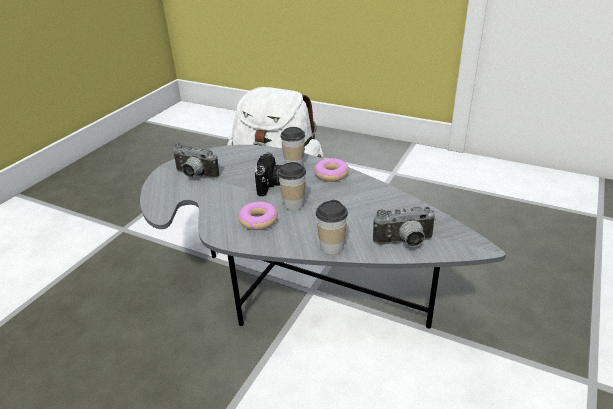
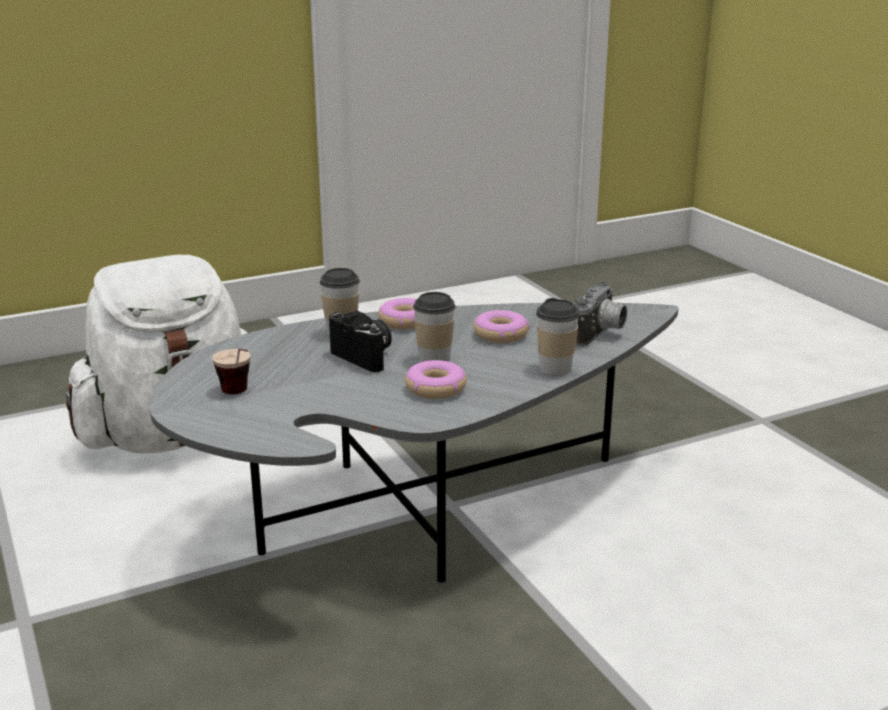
camera: 55 degrees left, 10 degrees down
camera [172,143,219,179] -> cup [212,348,251,394]
none -> donut [473,310,529,343]

